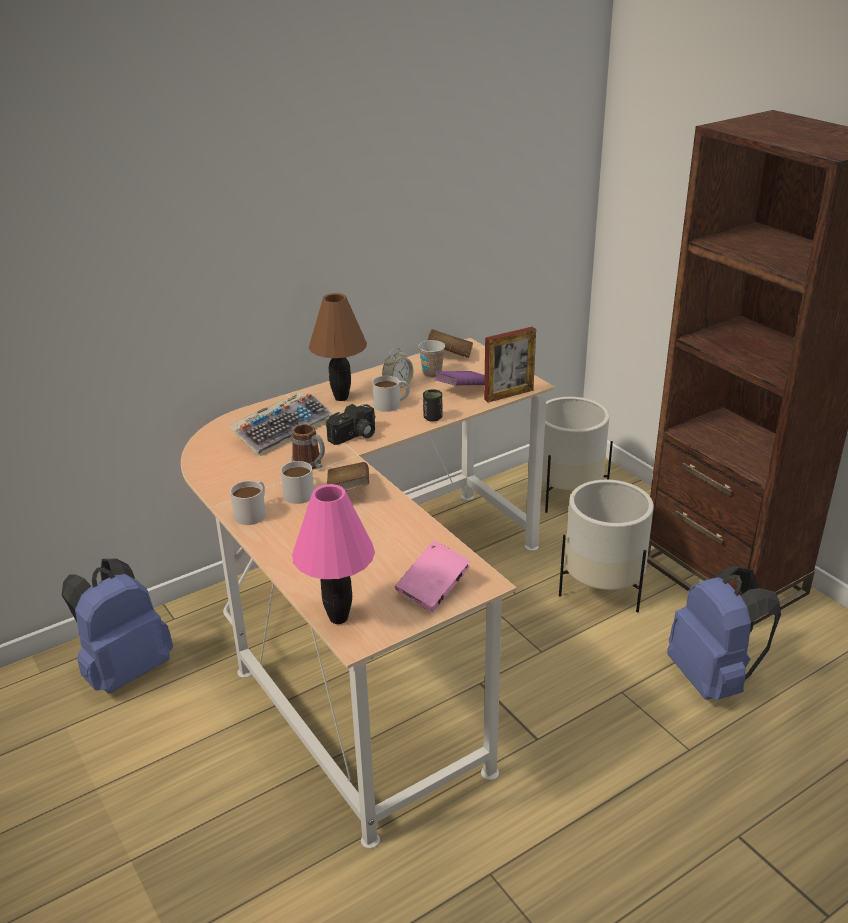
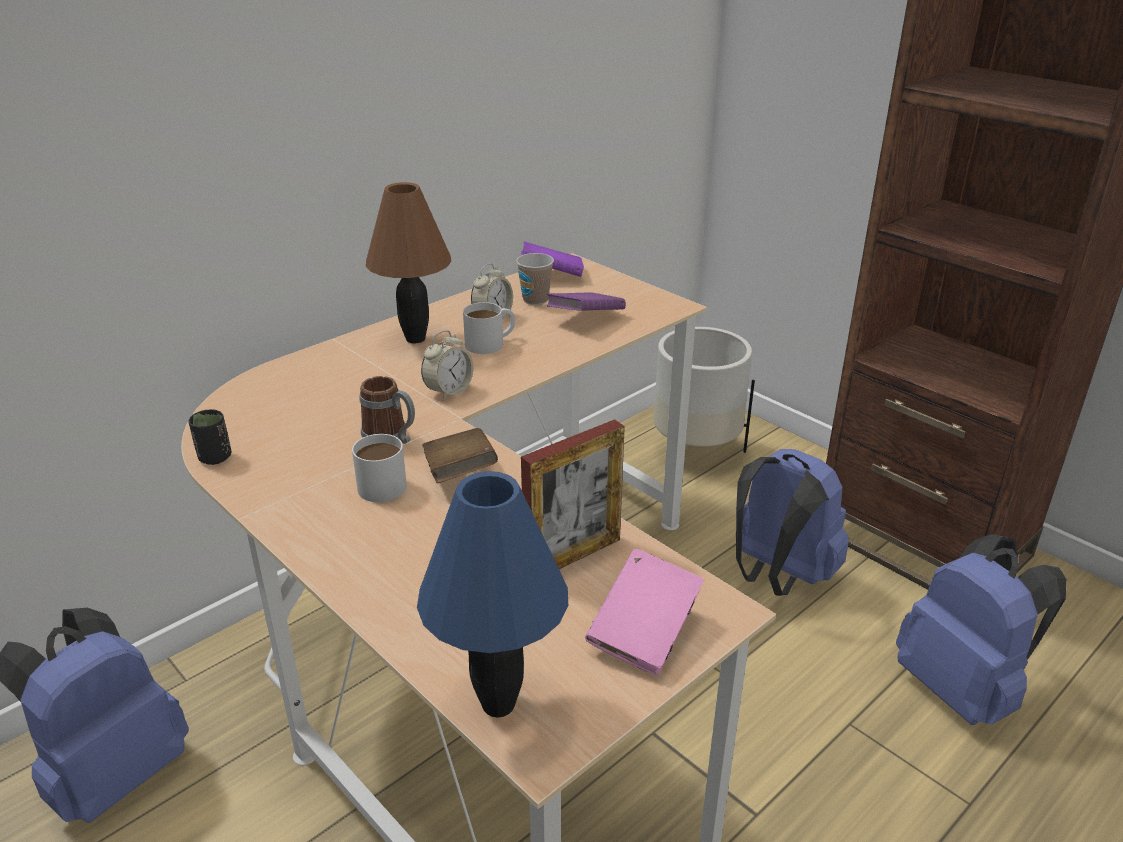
camera: 10 degrees left, 0 degrees up
keyboard [228,391,331,457] -> none
white mug [230,481,266,525] -> none
pink table lamp [292,484,375,624] -> blue table lamp [417,471,568,717]
camera [326,404,376,445] -> alarm clock [421,330,473,401]
black cup [423,389,443,422] -> black cup moved to [188,409,231,465]
brown book [427,329,473,358] -> purple book [521,242,584,277]
picture frame [484,327,536,402] -> picture frame moved to [521,419,625,569]
white planter [559,480,654,613] -> blue backpack [736,449,849,596]

